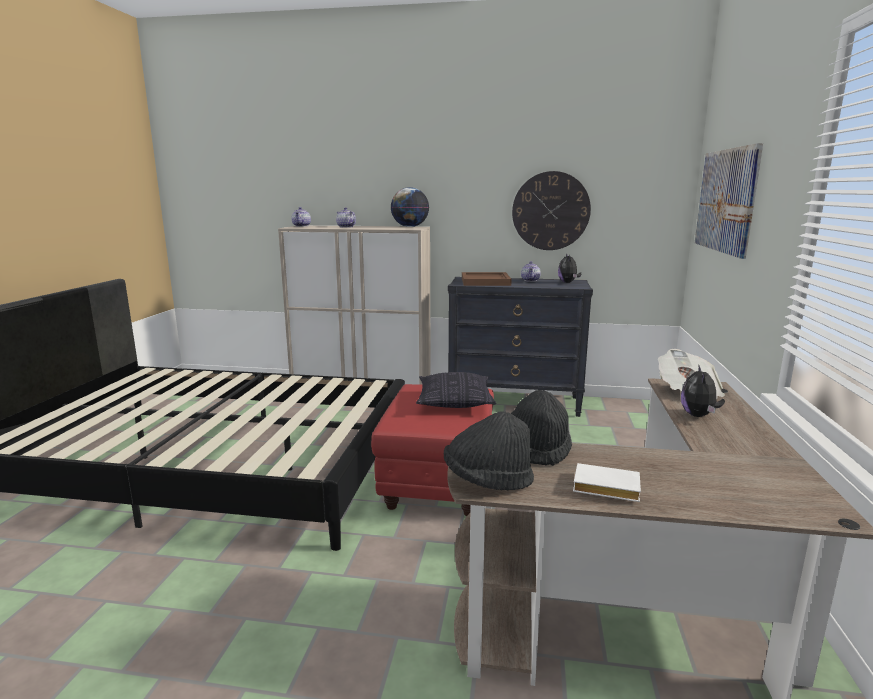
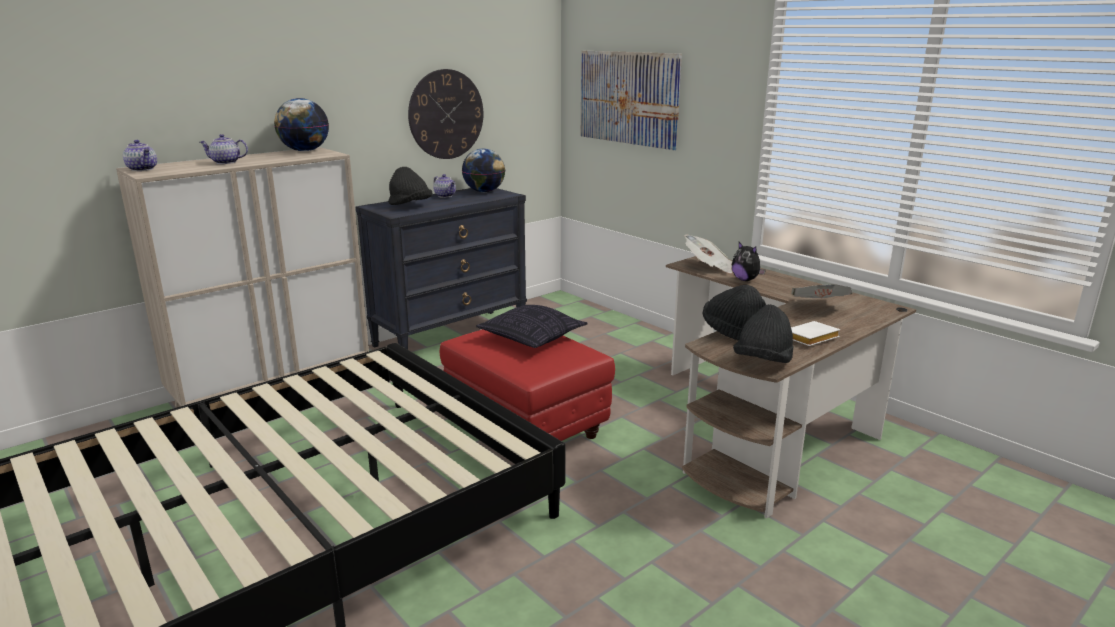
camera: 50 degrees left, 5 degrees up
brown tray [462,272,512,286] -> black hat [388,167,432,205]
plush toy [558,253,581,283] -> globe [462,149,505,192]
none -> newspaper [791,285,853,298]

